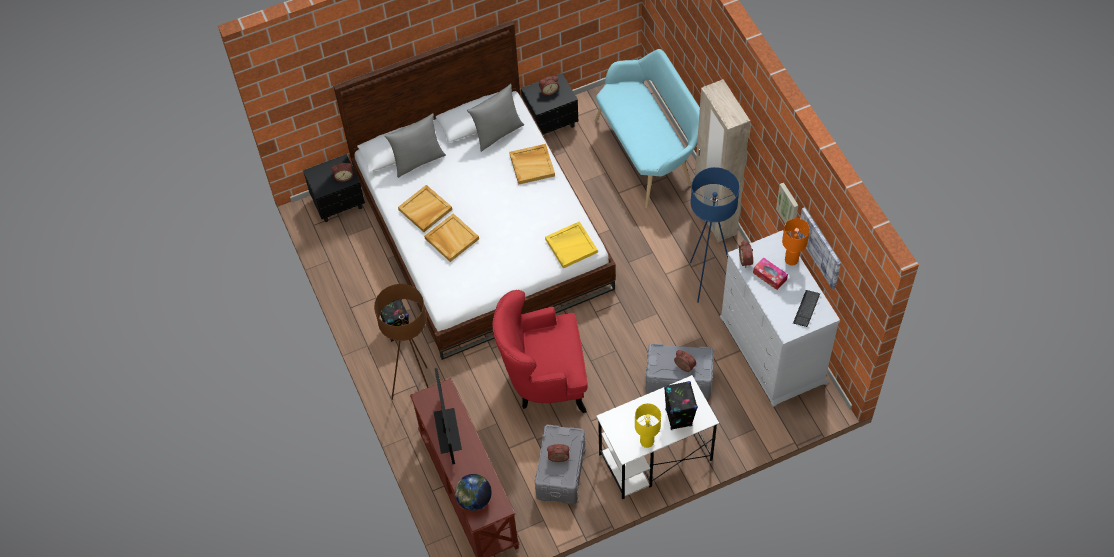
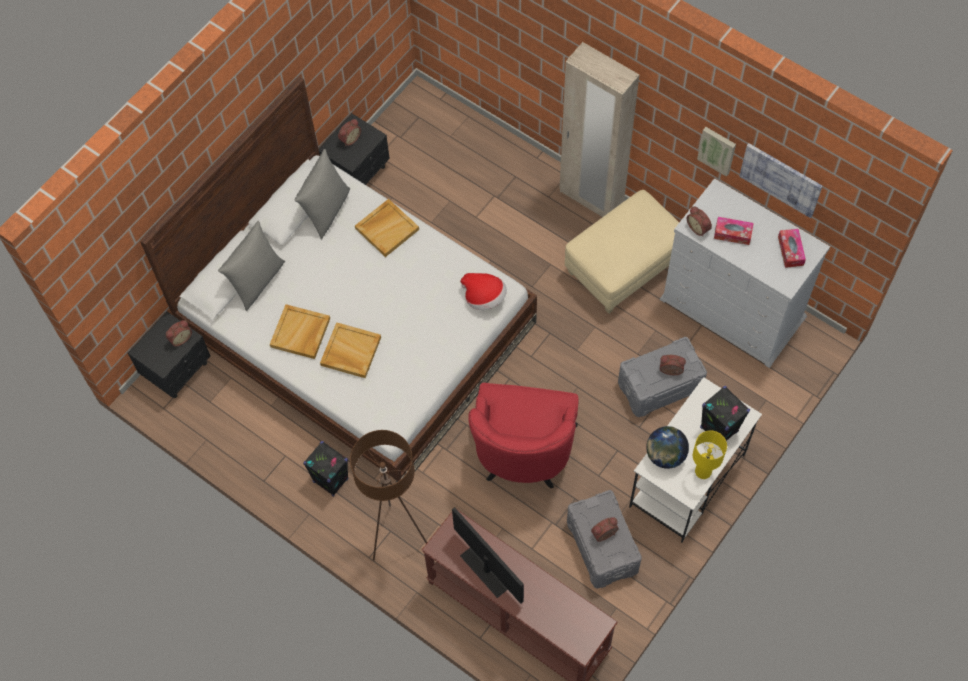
camera: 30 degrees left, 5 degrees up
globe [455,474,492,511] -> globe moved to [646,426,689,469]
red armchair [492,290,588,413] -> red armchair turned 45 degrees counterclockwise [468,383,579,488]
yellow tray [545,221,598,268] -> hat [460,273,507,310]
turquoise bench [595,49,700,208] -> none
blue floor lamp [690,167,740,303] -> beige ottoman [565,190,679,314]
orange table lamp [782,218,810,265] -> none
keyboard [793,290,820,327] -> tissue box [778,229,806,268]

